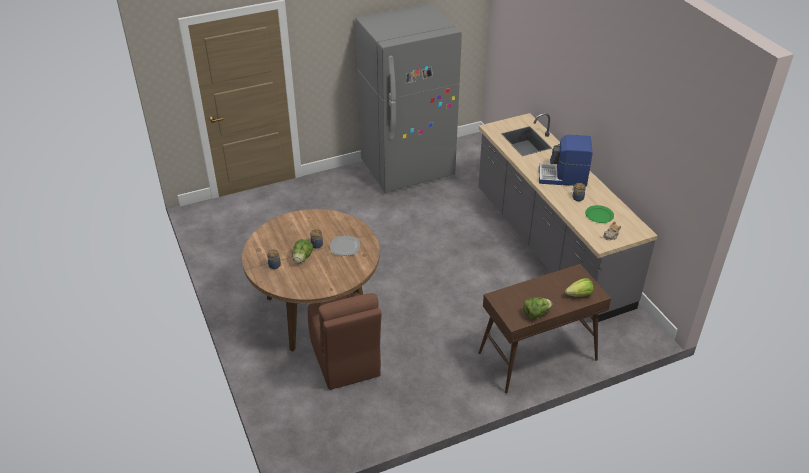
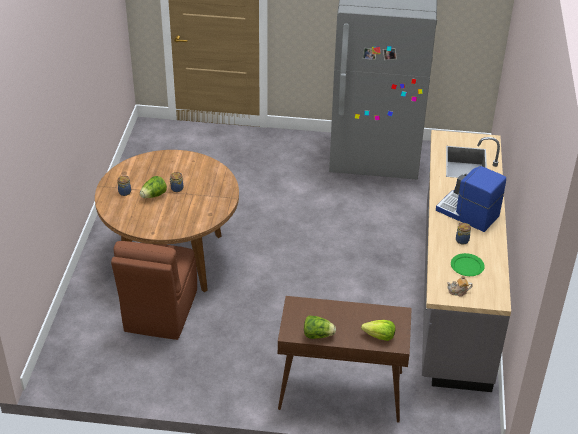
camera: 30 degrees right, 0 degrees up
plate [330,236,360,256] -> none

